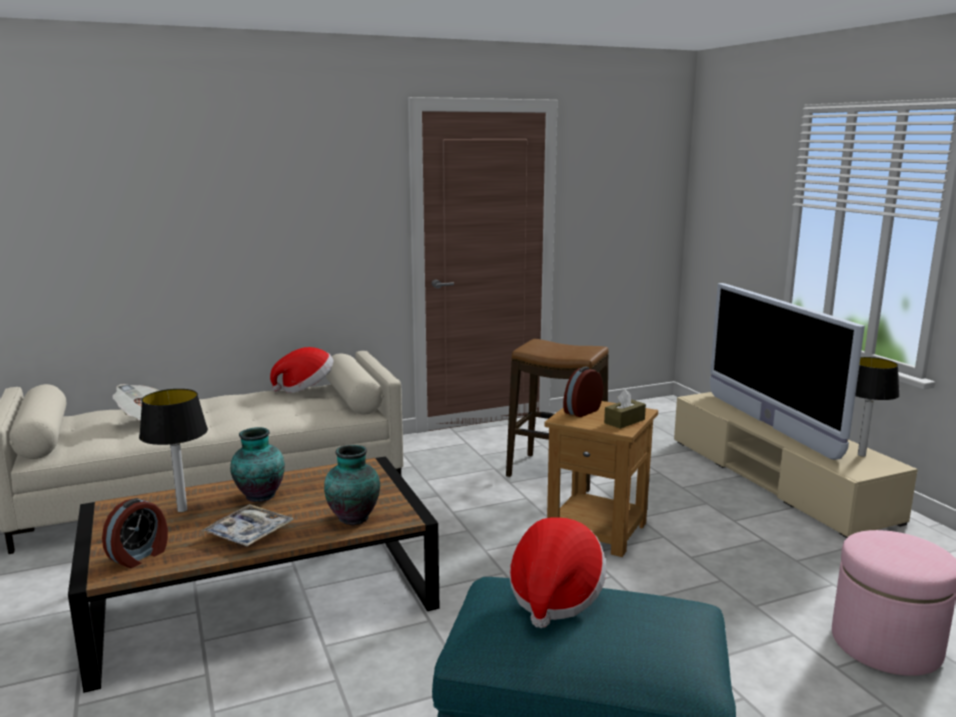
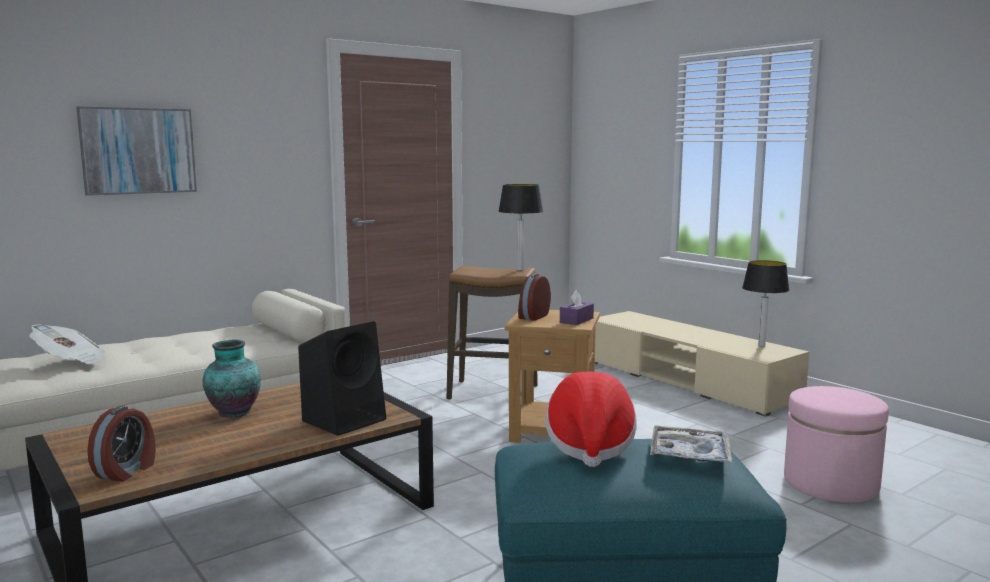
camera: 15 degrees left, 5 degrees down
table lamp [139,389,208,512] -> table lamp moved to [498,184,543,271]
tray [201,504,293,547] -> tray moved to [650,425,732,463]
hat [270,347,334,393] -> none
vase [324,445,380,525] -> black speaker [298,321,386,436]
brown tissue box [604,389,646,429] -> purple tissue box [560,290,594,325]
television [710,283,865,460] -> none
none -> picture [76,106,197,196]

